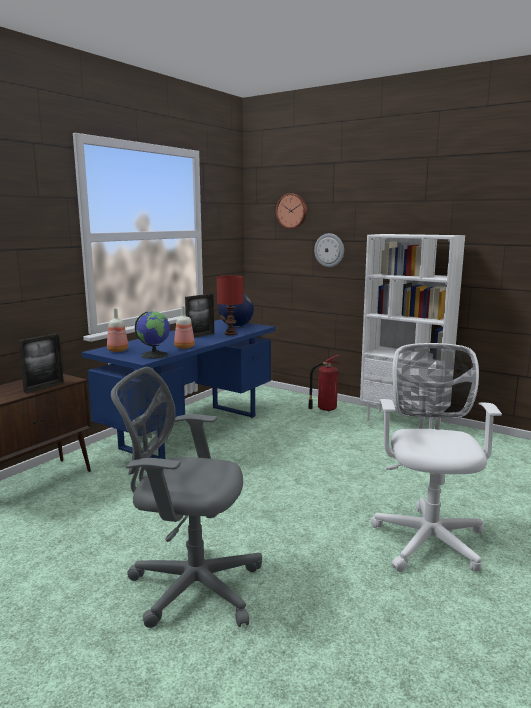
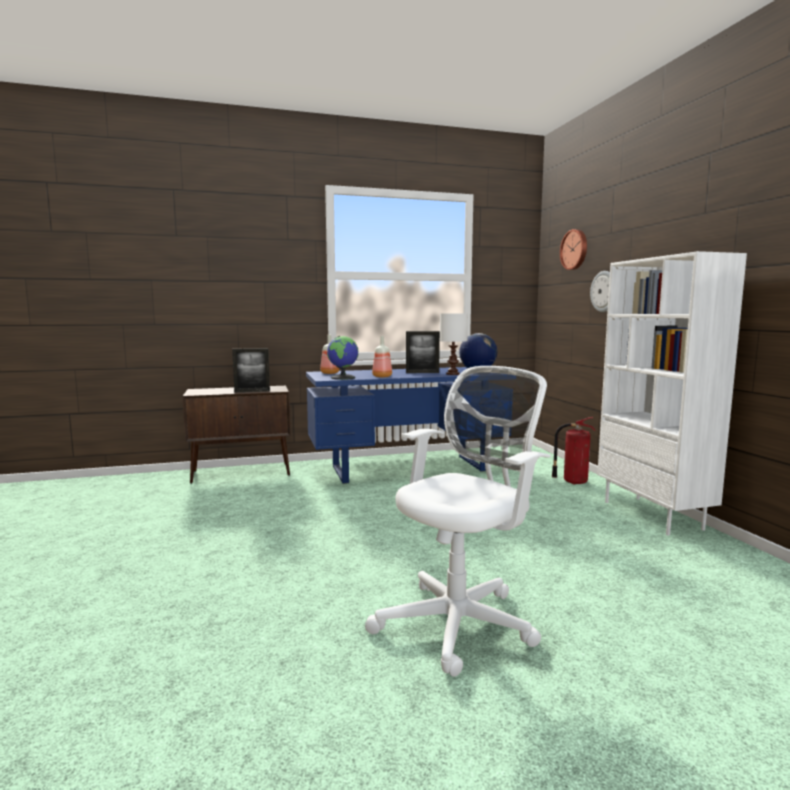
camera: 40 degrees right, 5 degrees down
grey office chair [111,367,262,628] -> none
red table lamp [217,275,244,335] -> white table lamp [440,313,468,375]

